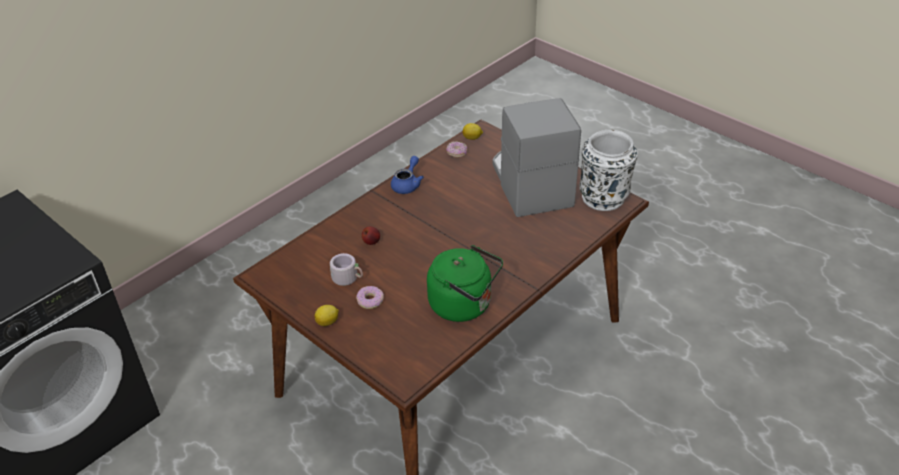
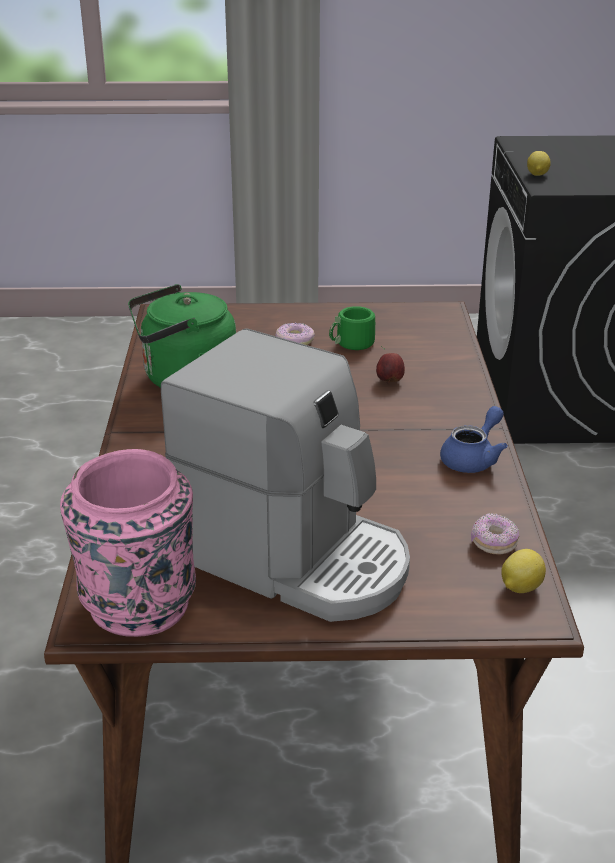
camera: 135 degrees right, 10 degrees down
lemon [314,305,339,326] -> lemon moved to [527,151,551,176]
grey mug [330,253,363,286] -> green mug [329,306,384,350]
blue teapot [391,156,424,194] -> blue teapot turned 120 degrees counterclockwise [440,406,508,473]
white vase [579,130,638,211] -> pink vase [60,449,196,637]

